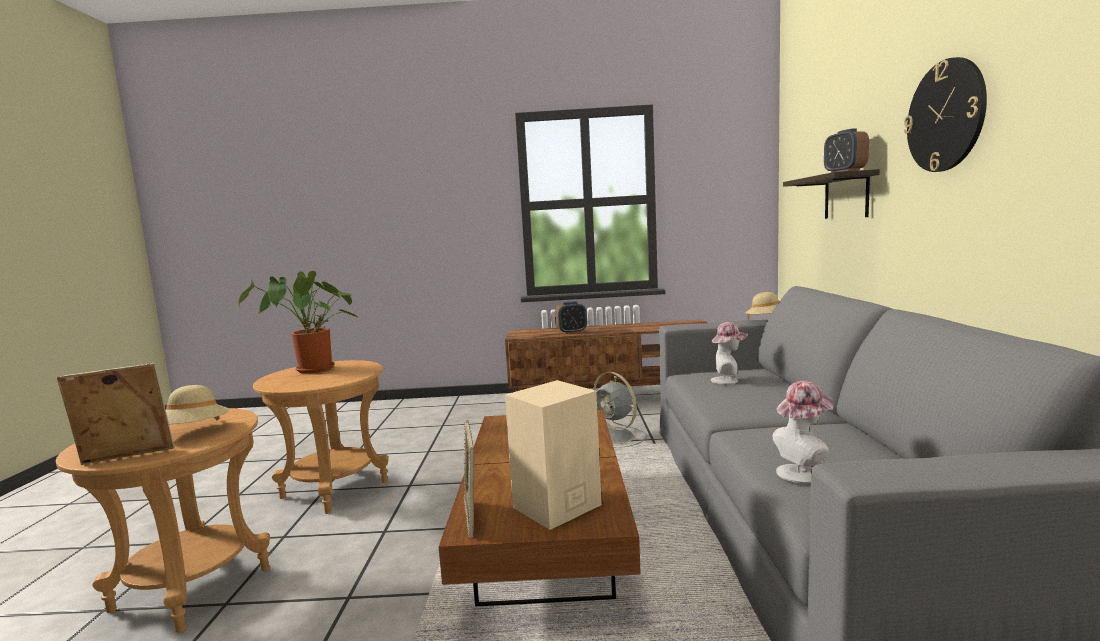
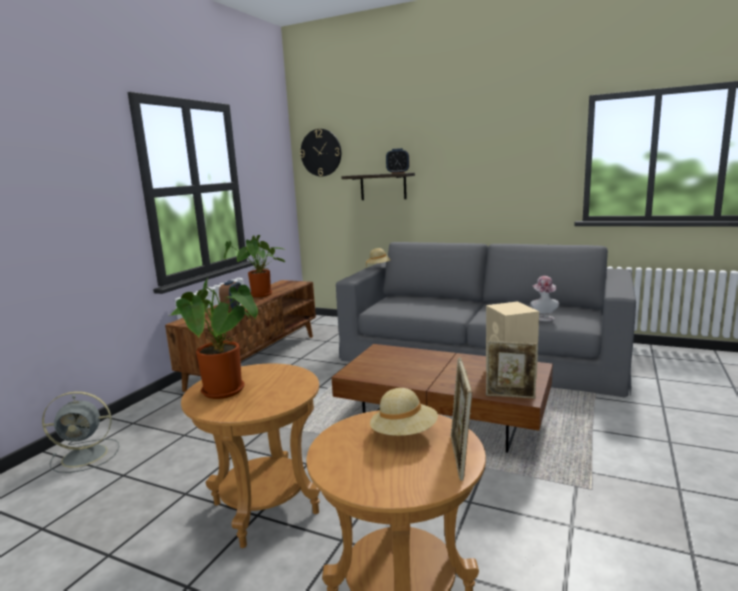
camera: 65 degrees left, 5 degrees up
grey fan [593,372,647,448] -> grey fan moved to [42,391,119,473]
hat [711,322,748,384] -> none
wall clock [904,57,987,172] -> wall clock moved to [300,129,341,176]
none -> potted plant [224,235,285,297]

